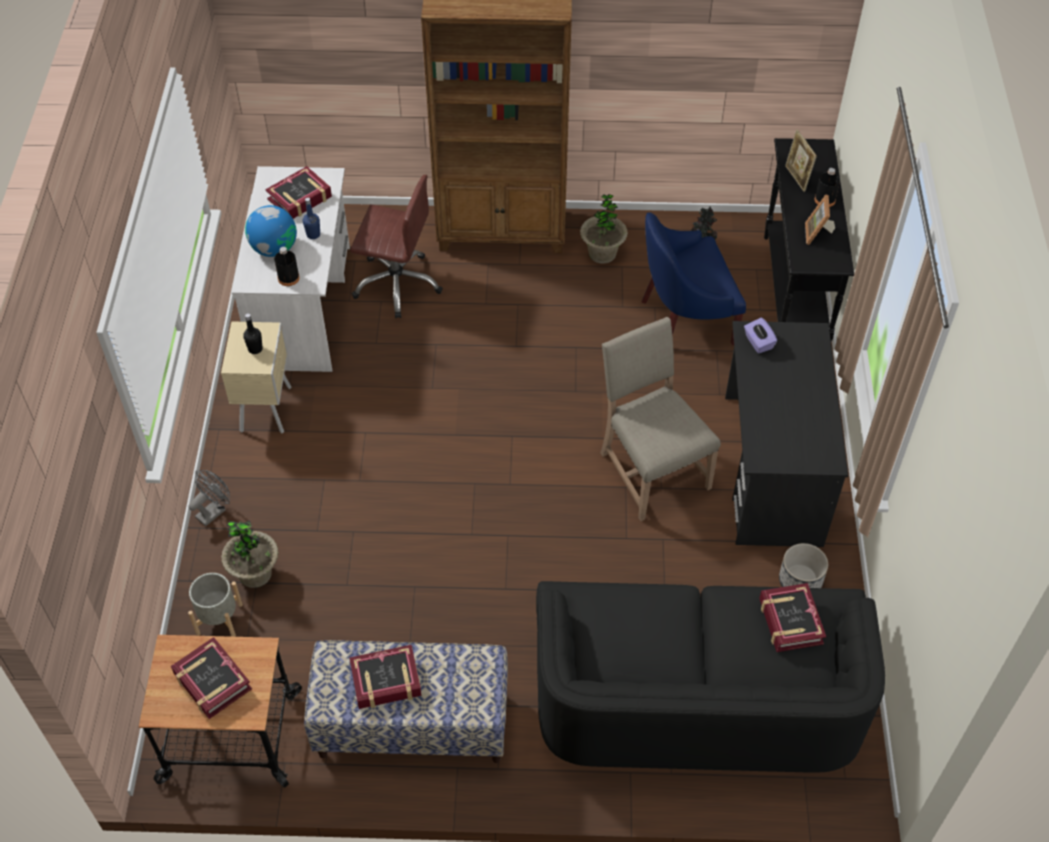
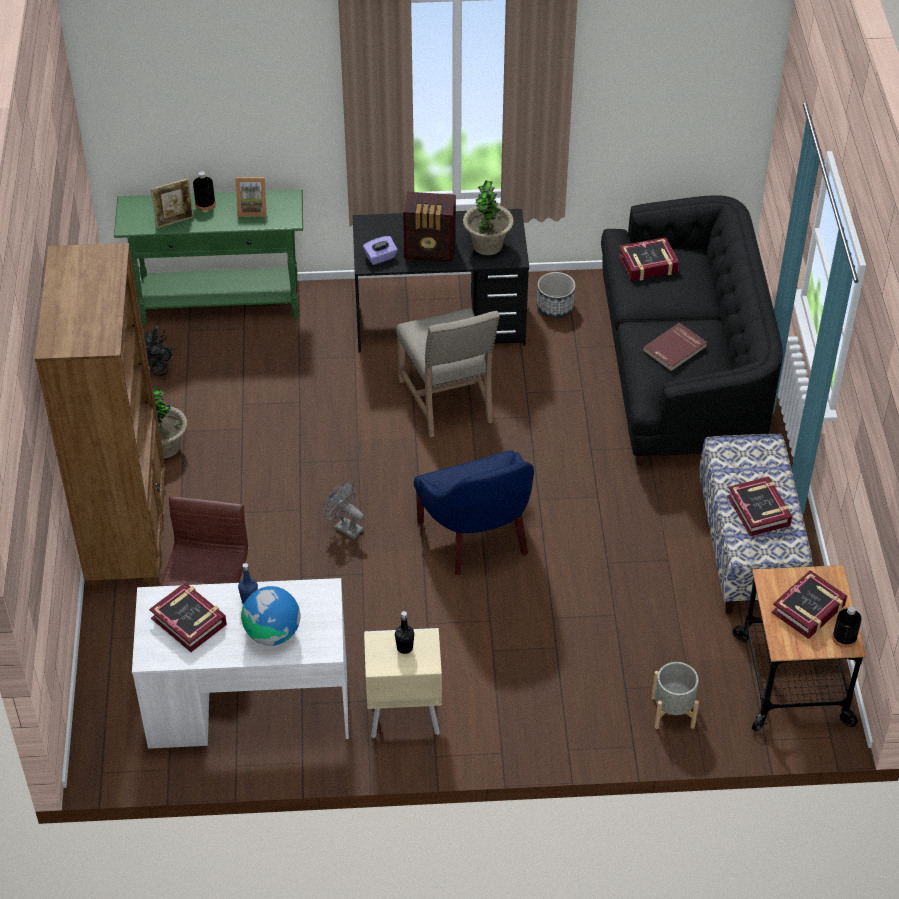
camera: 95 degrees left, 5 degrees down
grey fan [188,470,230,526] -> grey fan moved to [323,482,364,539]
potted plant [221,520,278,588] -> potted plant moved to [463,180,514,255]
black bottle [274,247,300,286] -> black bottle moved to [832,606,862,648]
beige chair [600,317,721,521] -> beige chair turned 75 degrees counterclockwise [396,308,500,437]
blue armchair [641,212,746,345] -> blue armchair moved to [414,450,534,575]
black console table [764,138,854,341] -> green console table [114,189,303,325]
none -> radio [403,192,456,262]
none -> red book [643,323,707,371]

